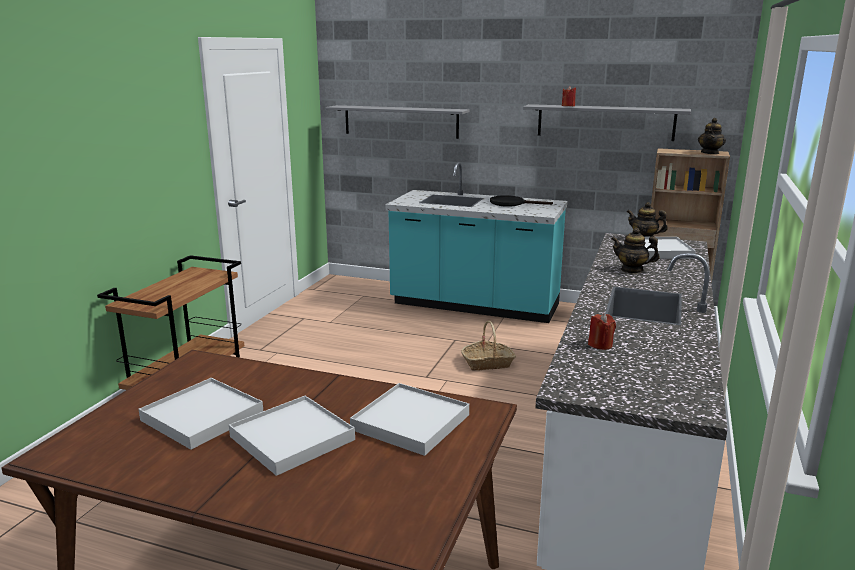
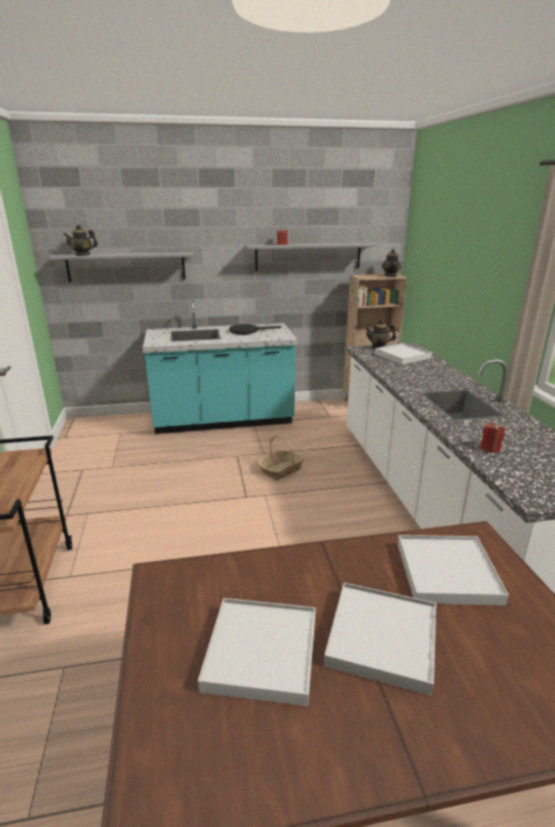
camera: 30 degrees left, 5 degrees up
teapot [611,228,659,274] -> teapot moved to [63,225,98,256]

